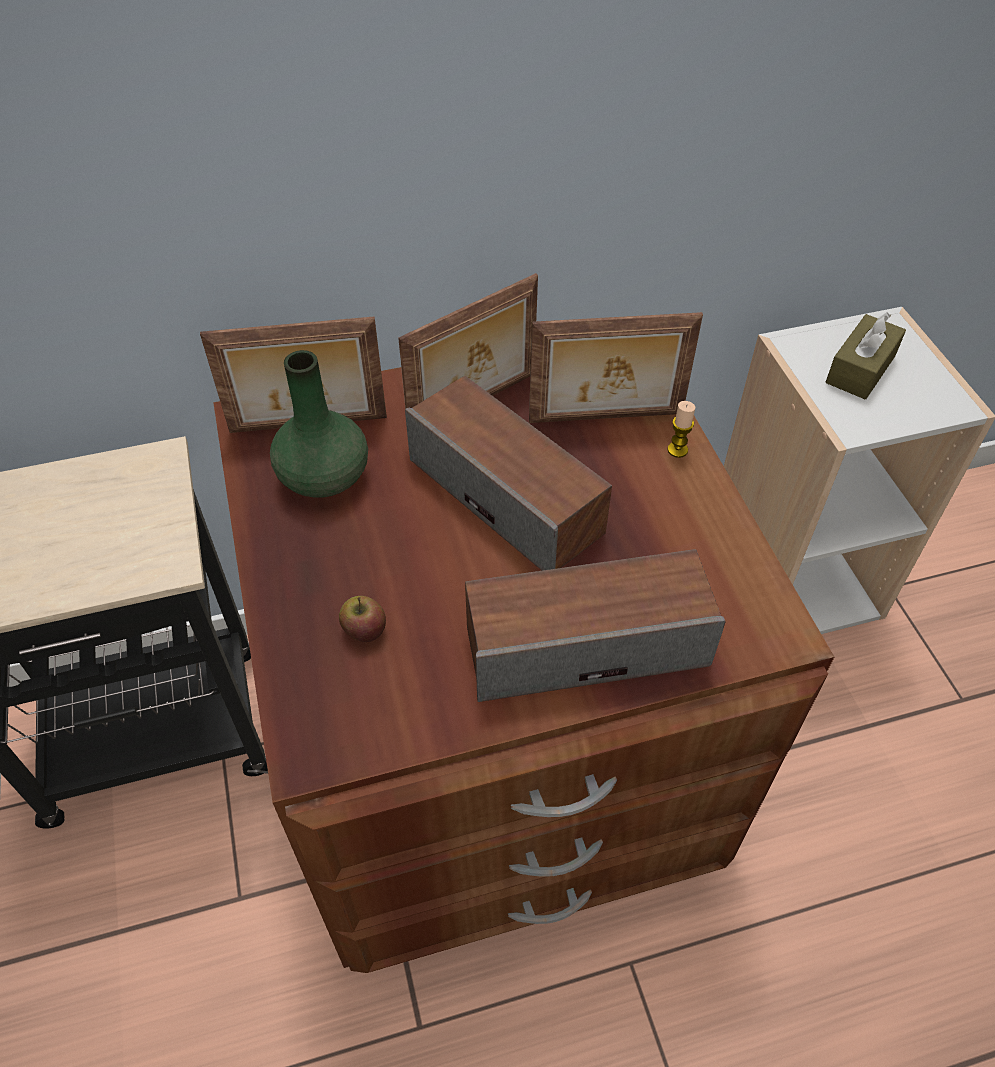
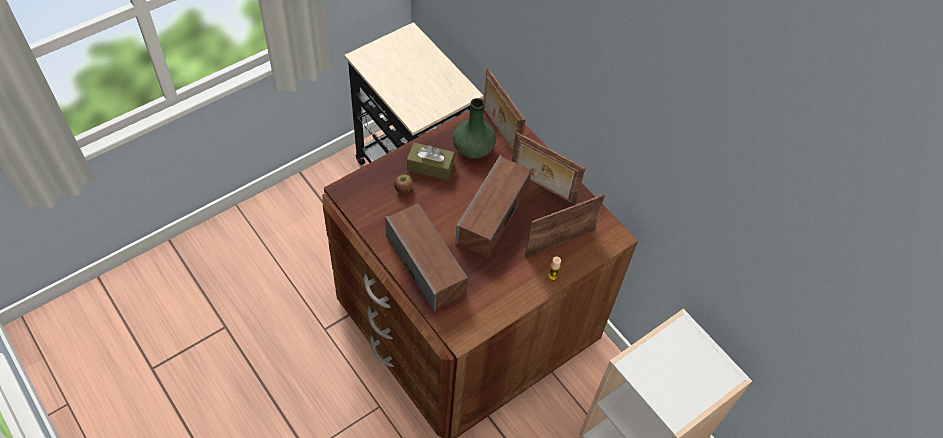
camera: 65 degrees right, 5 degrees up
picture frame [529,312,703,423] -> picture frame turned 90 degrees clockwise [525,194,605,257]
brown tissue box [826,312,906,399] -> brown tissue box moved to [407,142,455,180]

